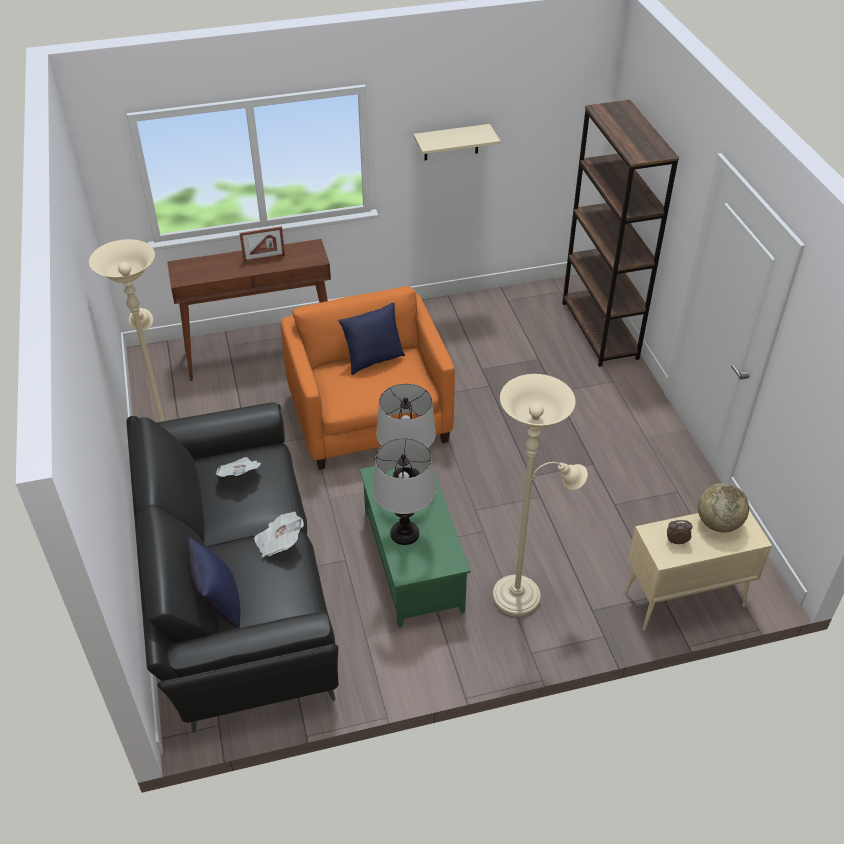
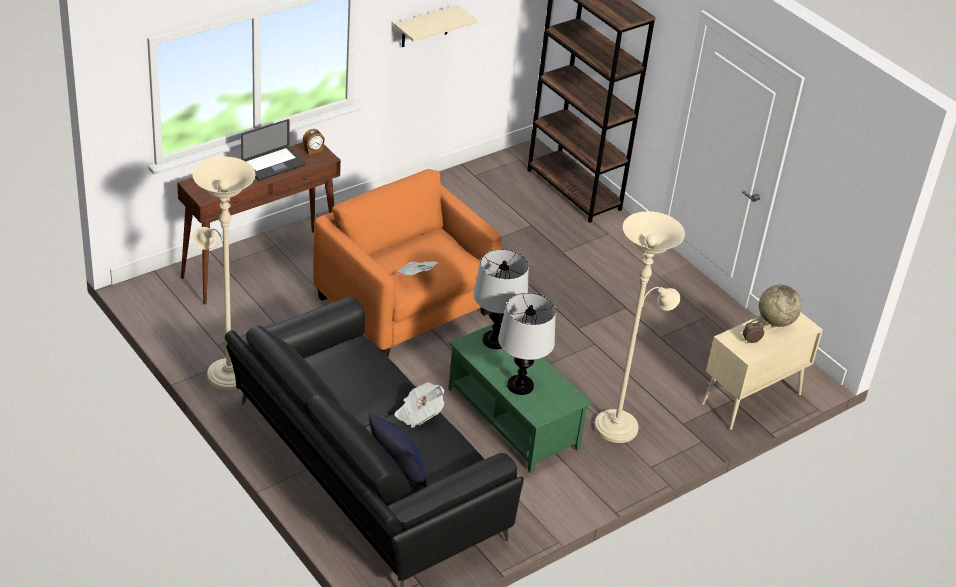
camera: 25 degrees left, 5 degrees down
newspaper [216,457,262,477] -> newspaper moved to [395,261,438,275]
picture frame [239,226,285,263] -> laptop [241,119,306,181]
blue pillow [338,302,405,375] -> none
none -> alarm clock [303,129,325,155]

